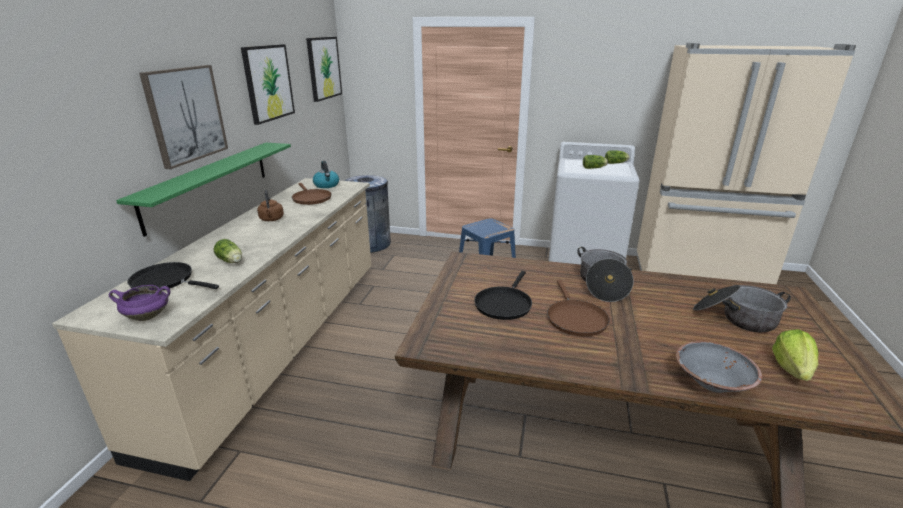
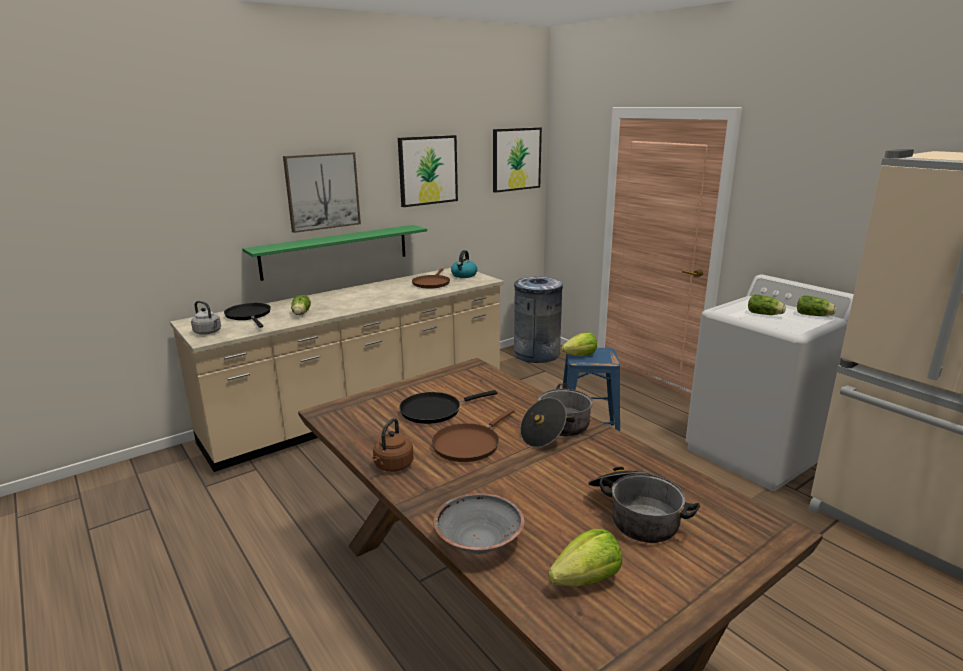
camera: 40 degrees right, 5 degrees down
purple cooking pot [108,285,170,321] -> grey kettle [191,301,221,335]
brown kettle [257,190,284,221] -> brown kettle moved to [373,418,413,472]
none -> lettuce [561,332,597,356]

